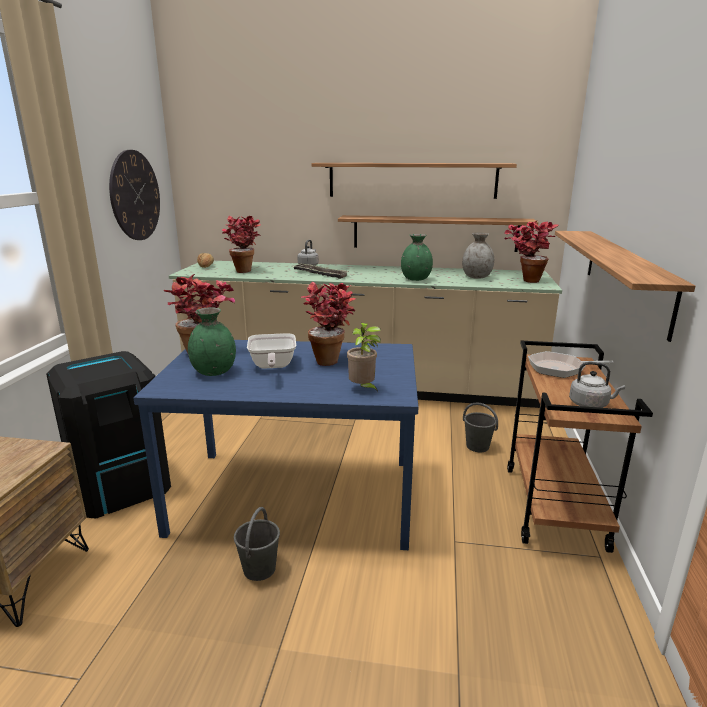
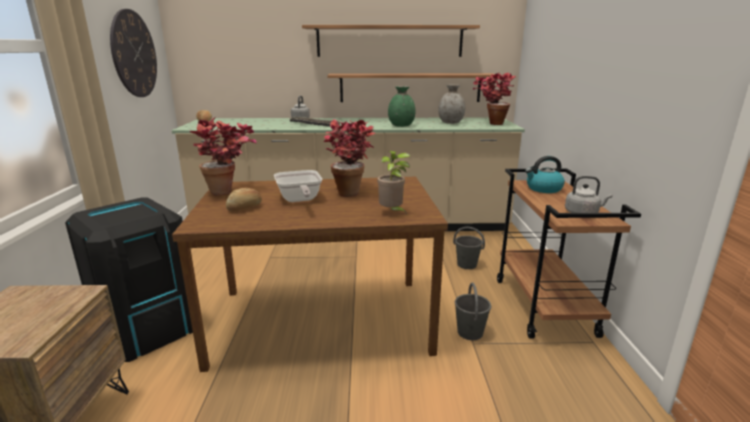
camera: 10 degrees left, 0 degrees up
blue dining table [133,340,418,550] -> brown dining table [172,177,448,372]
green vase [188,308,236,376] -> bread [226,188,262,212]
potted plant [222,216,261,273] -> none
grey bucket [234,507,280,581] -> grey bucket moved to [455,282,491,340]
frying pan [528,351,614,378] -> kettle [525,156,565,193]
shelf [555,231,695,342] -> none

